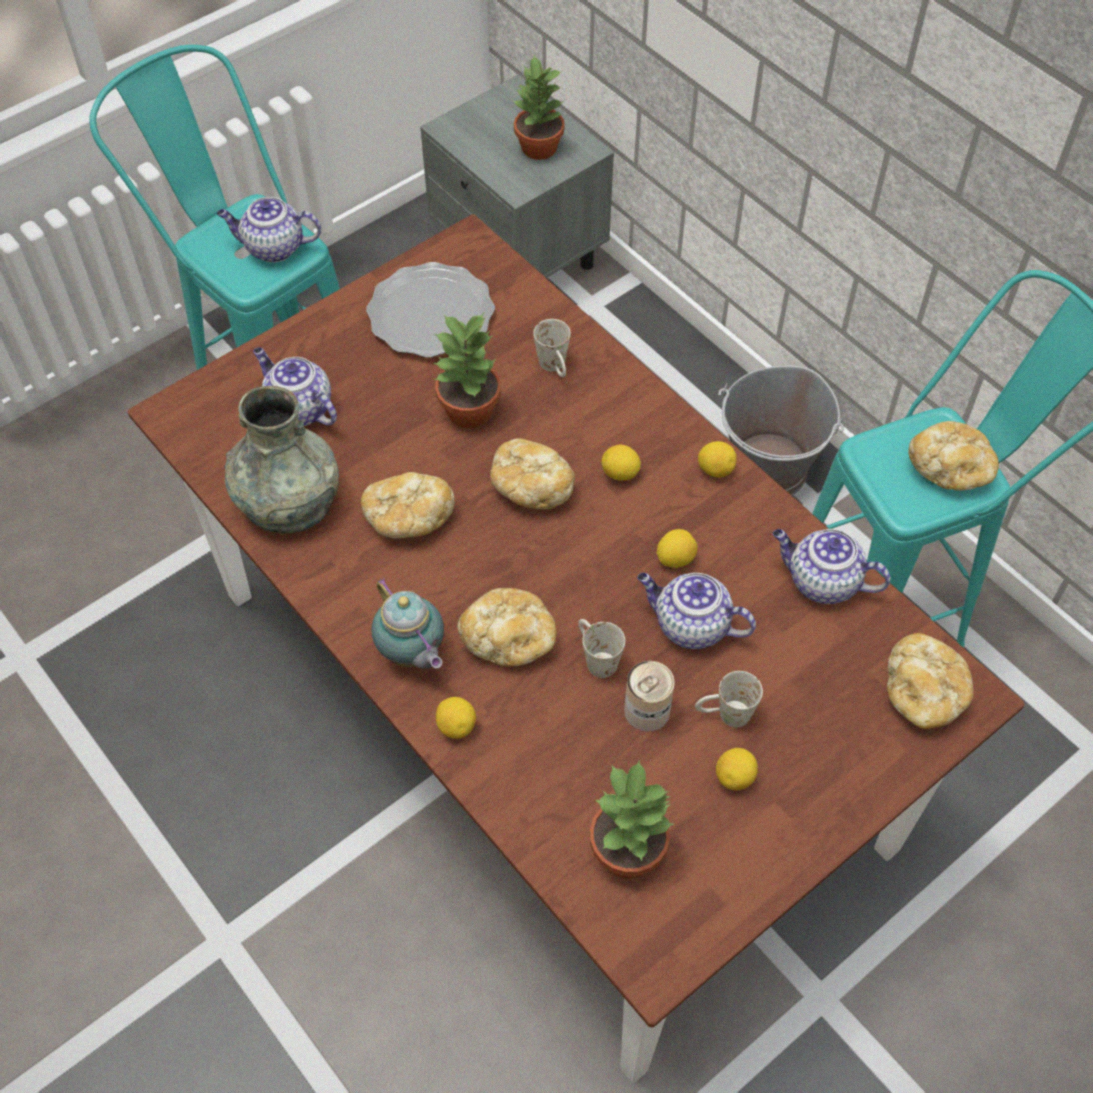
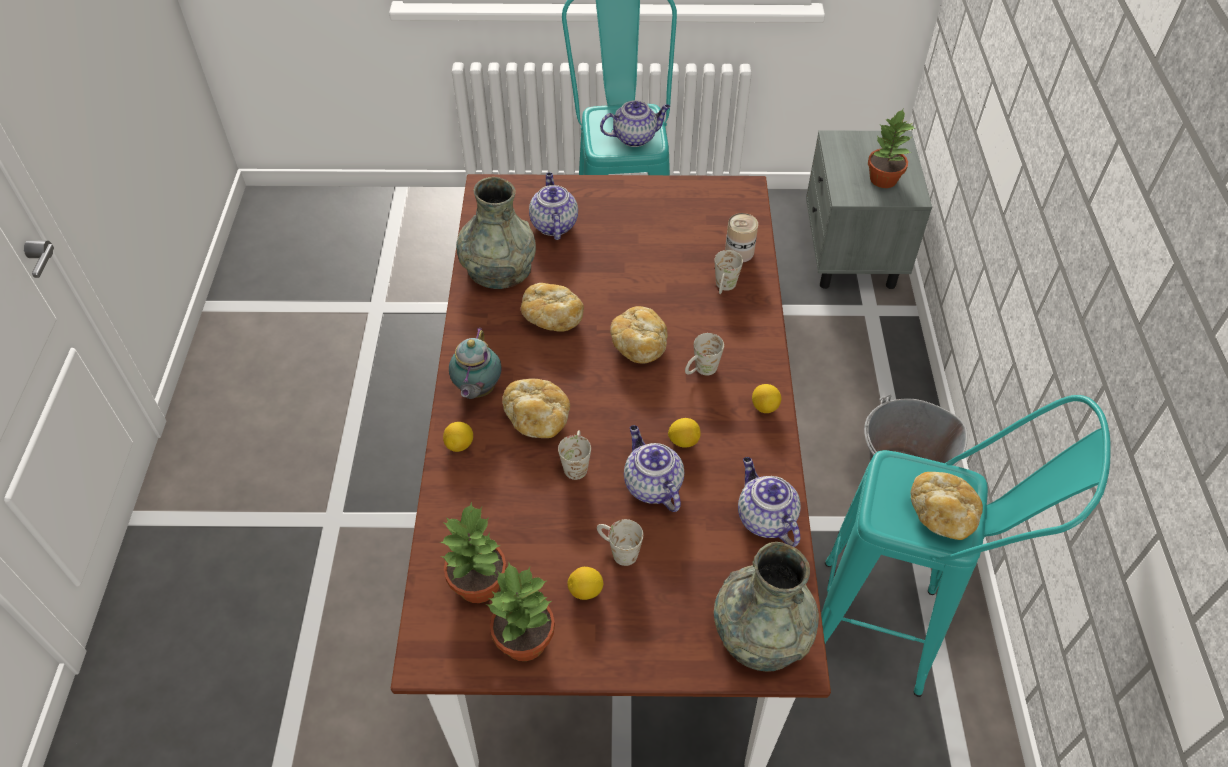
camera: 40 degrees right, 5 degrees down
teapot [217,197,321,262] -> teapot turned 120 degrees clockwise [600,100,670,147]
plate [366,262,495,358] -> none
potted plant [434,313,501,428] -> potted plant moved to [486,562,555,661]
lemon [602,444,641,481] -> white mug [685,333,724,375]
can [624,661,675,732] -> can moved to [725,213,758,262]
bread [887,633,974,729] -> grey vase [714,542,819,672]

